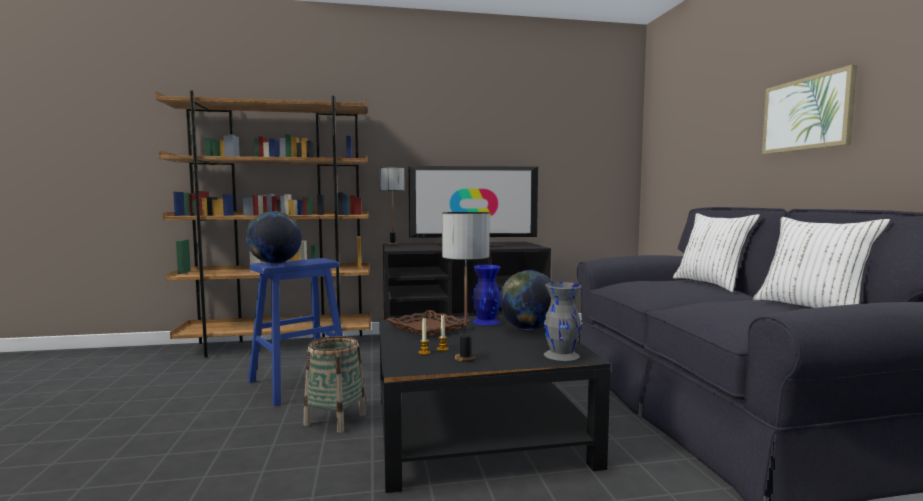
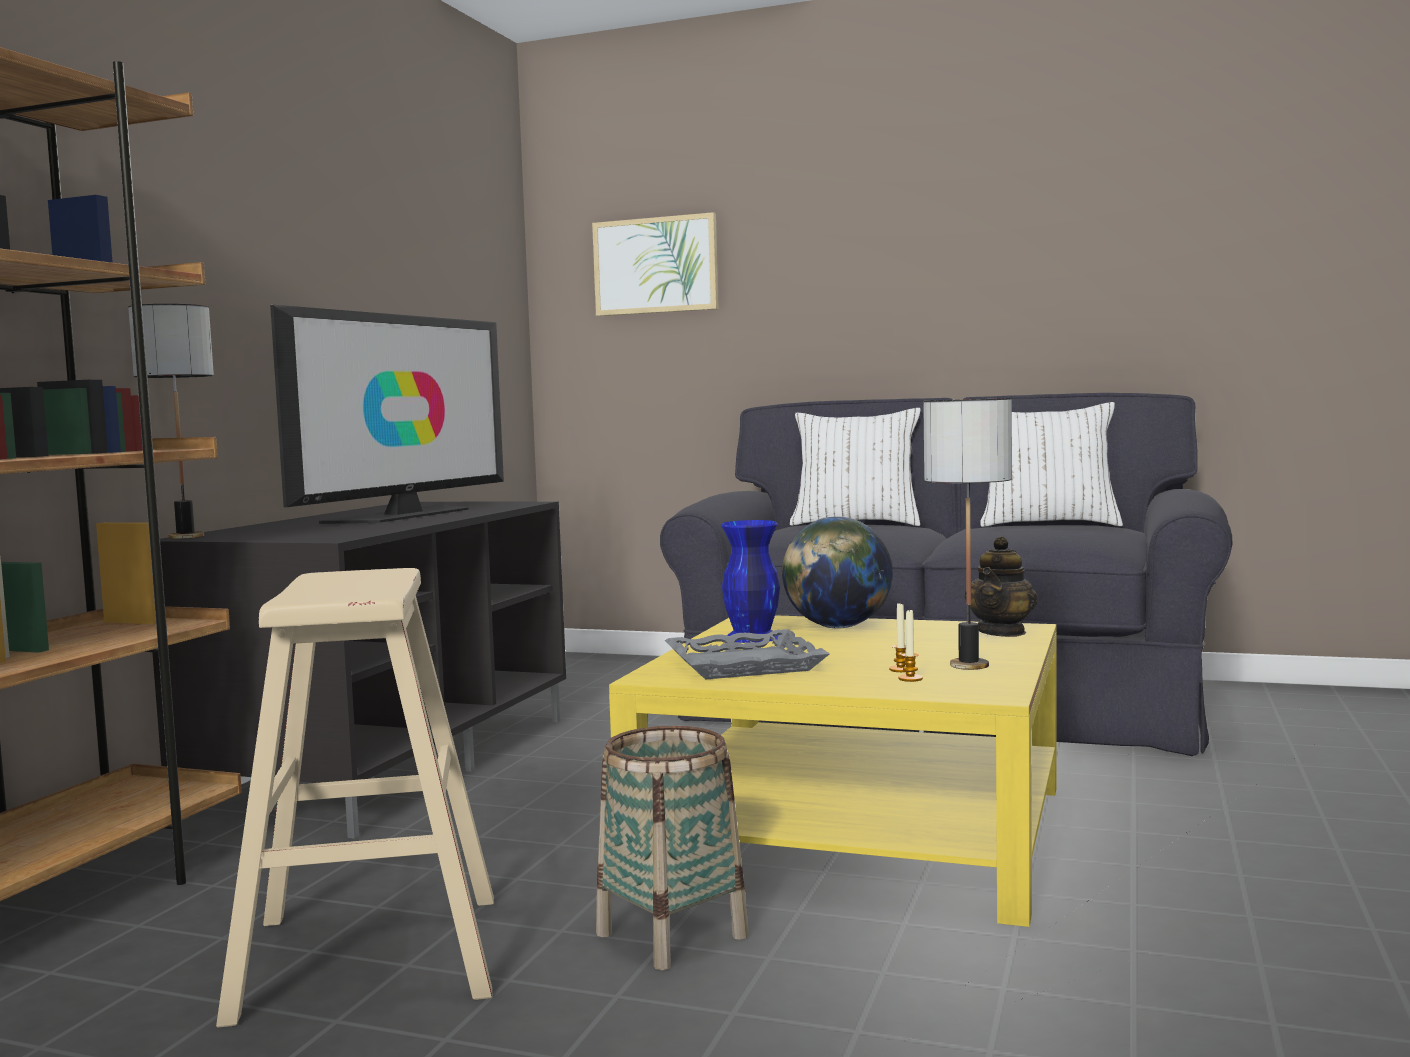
camera: 60 degrees left, 0 degrees up
globe [246,211,302,264] -> none
blue stool [248,258,343,406] -> beige stool [216,568,494,1028]
black coffee table [379,315,611,493] -> yellow coffee table [609,615,1057,927]
brown tray [386,310,470,337] -> grey tray [665,629,830,680]
grey vase [544,282,581,361] -> teapot [964,536,1038,637]
picture [762,65,857,154] -> picture moved to [592,212,719,316]

